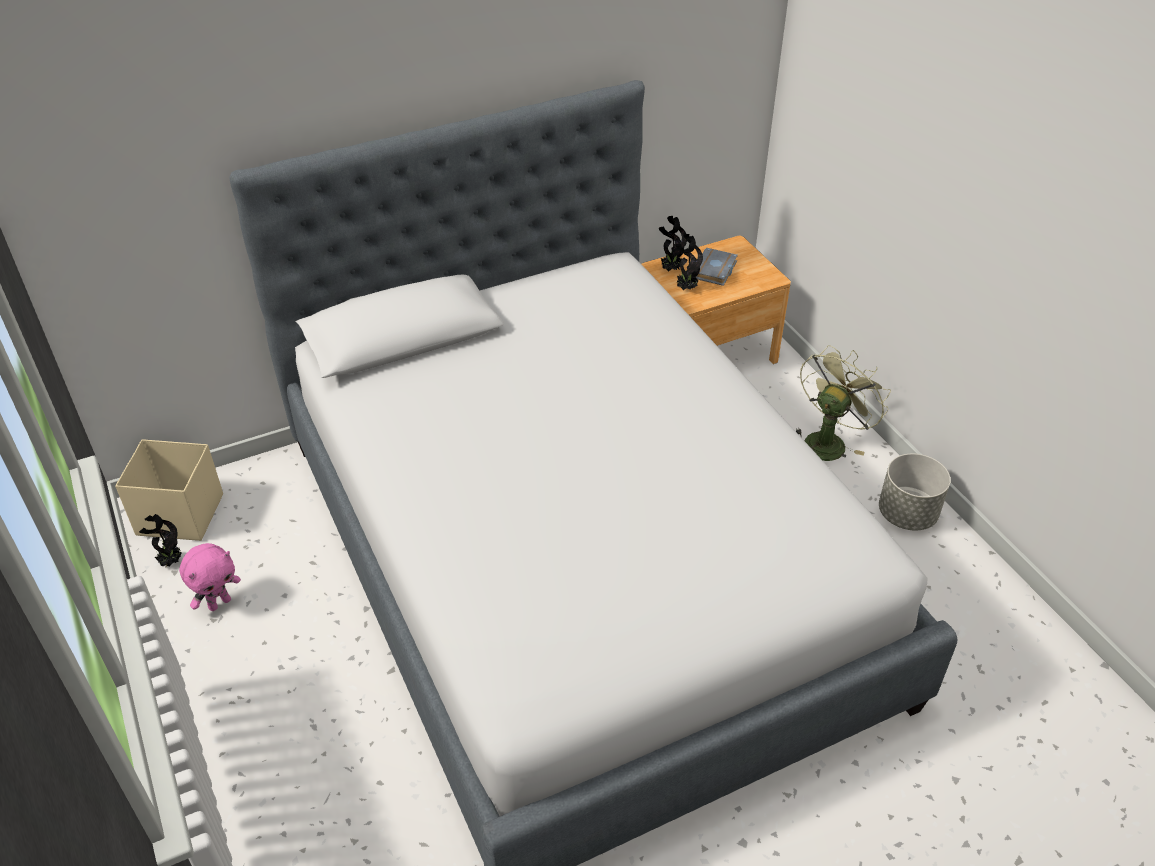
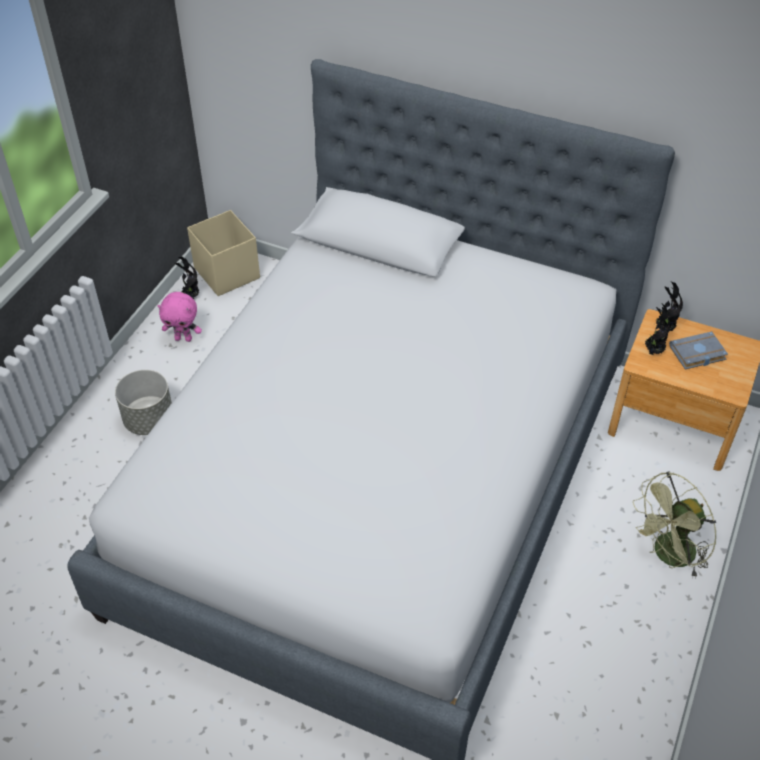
camera: 50 degrees right, 5 degrees up
green fan [796,345,891,461] -> green fan turned 150 degrees clockwise [633,471,716,579]
grey planter [879,454,951,530] -> grey planter moved to [115,370,172,435]

